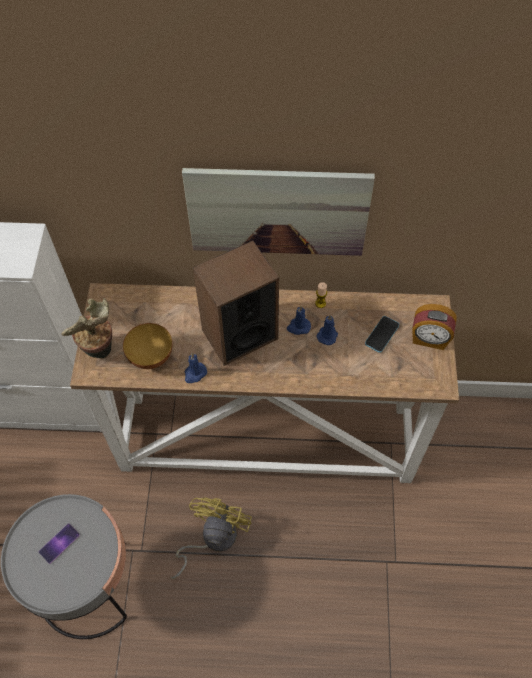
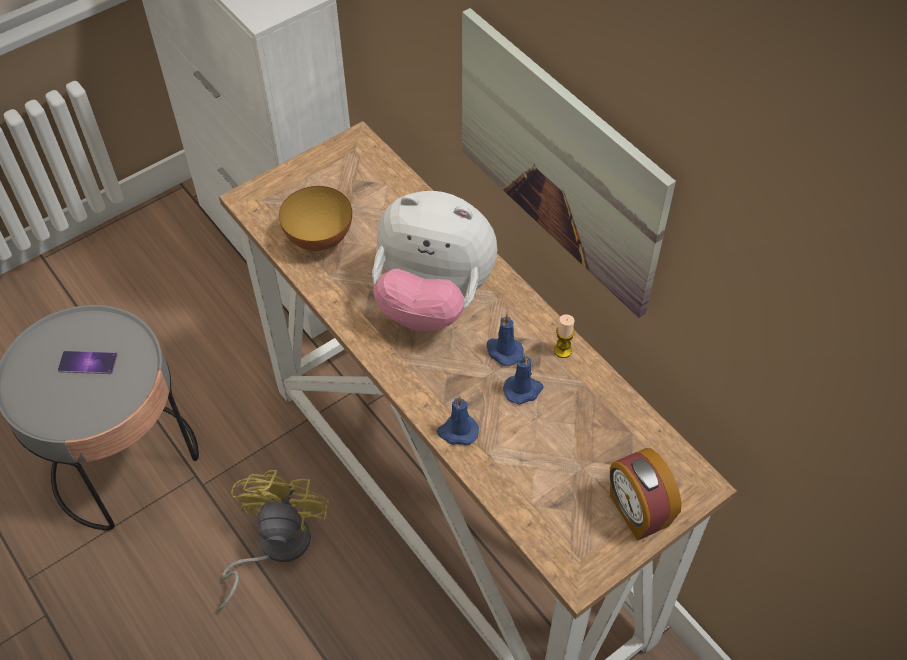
camera: 50 degrees right, 5 degrees down
potted plant [61,298,112,358] -> none
yellow fan [171,497,252,579] -> yellow fan turned 60 degrees counterclockwise [218,470,329,611]
blue candle [185,353,207,383] -> blue candle moved to [437,395,479,445]
speaker [193,240,279,366] -> plush toy [372,191,497,332]
phone [365,316,399,353] -> none

